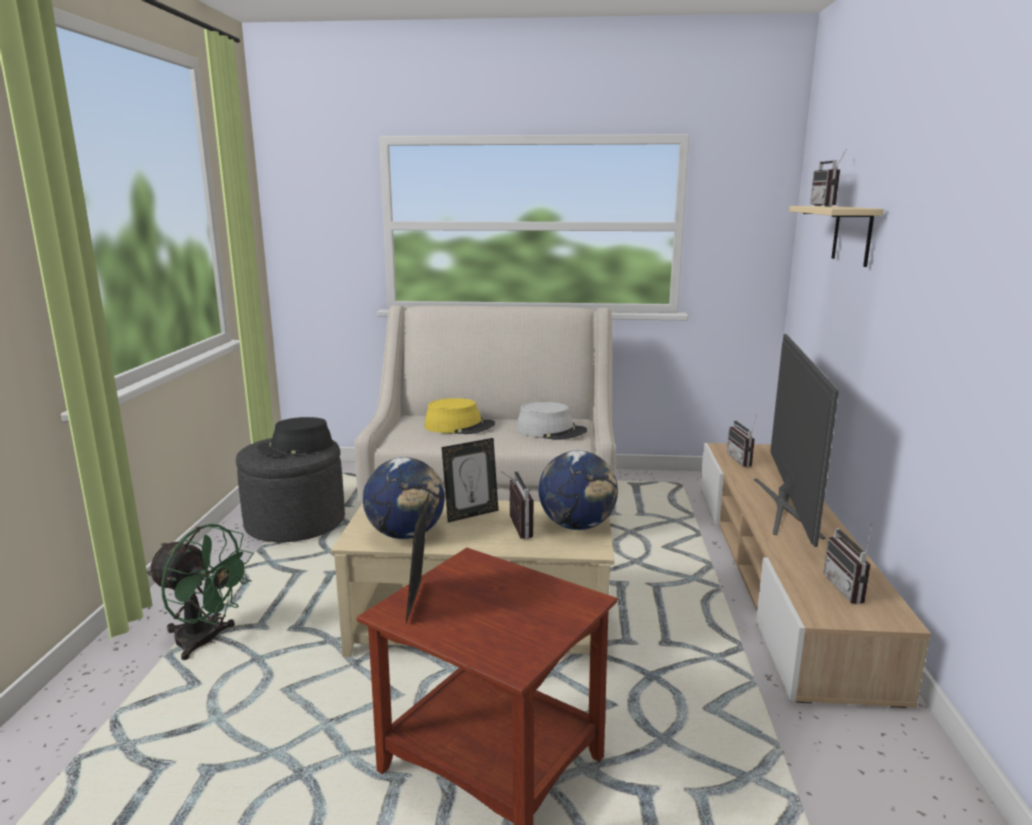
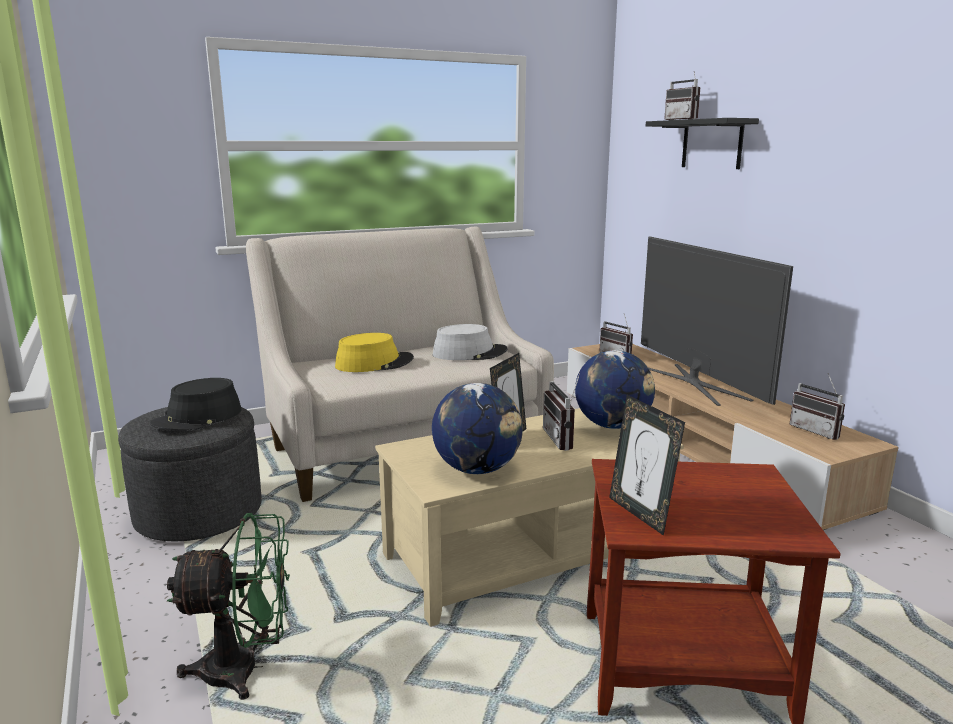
camera: 30 degrees left, 0 degrees up
radio [500,471,534,539] -> radio turned 150 degrees counterclockwise [543,373,580,451]
beige shelf [789,206,884,267] -> black shelf [646,118,759,169]

